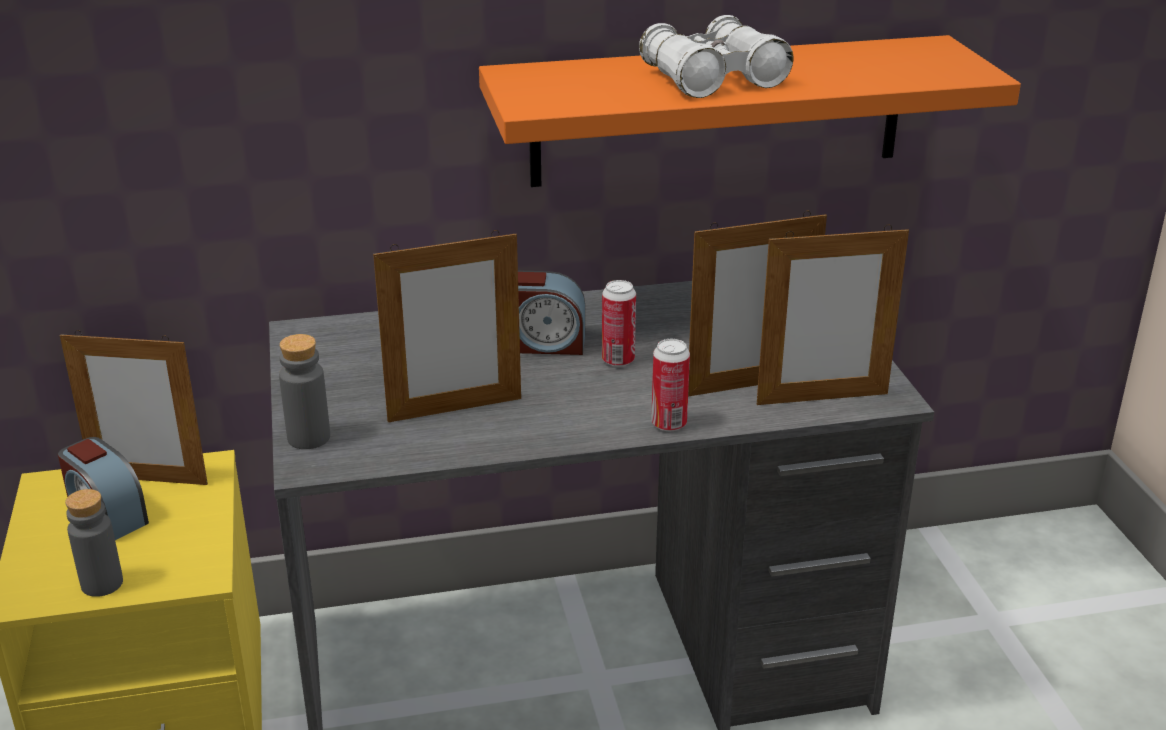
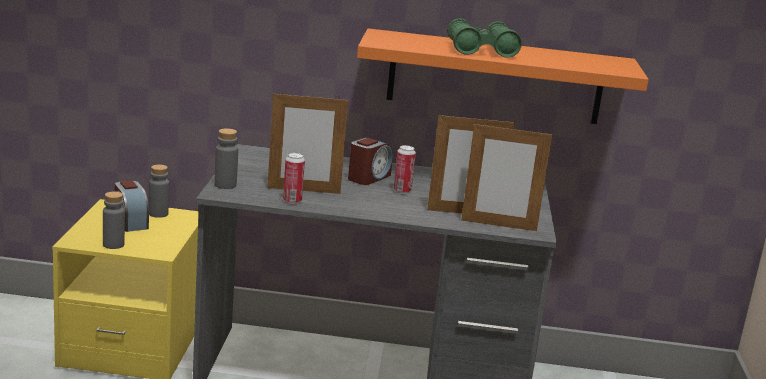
camera: 15 degrees right, 10 degrees down
picture frame [60,330,208,485] -> grey bottle [149,164,169,218]
alarm clock [518,271,585,355] -> alarm clock turned 75 degrees counterclockwise [348,138,393,185]
white binoculars [639,15,793,98] -> green binoculars [447,18,522,58]
can [651,339,690,431] -> can moved to [283,153,305,204]

